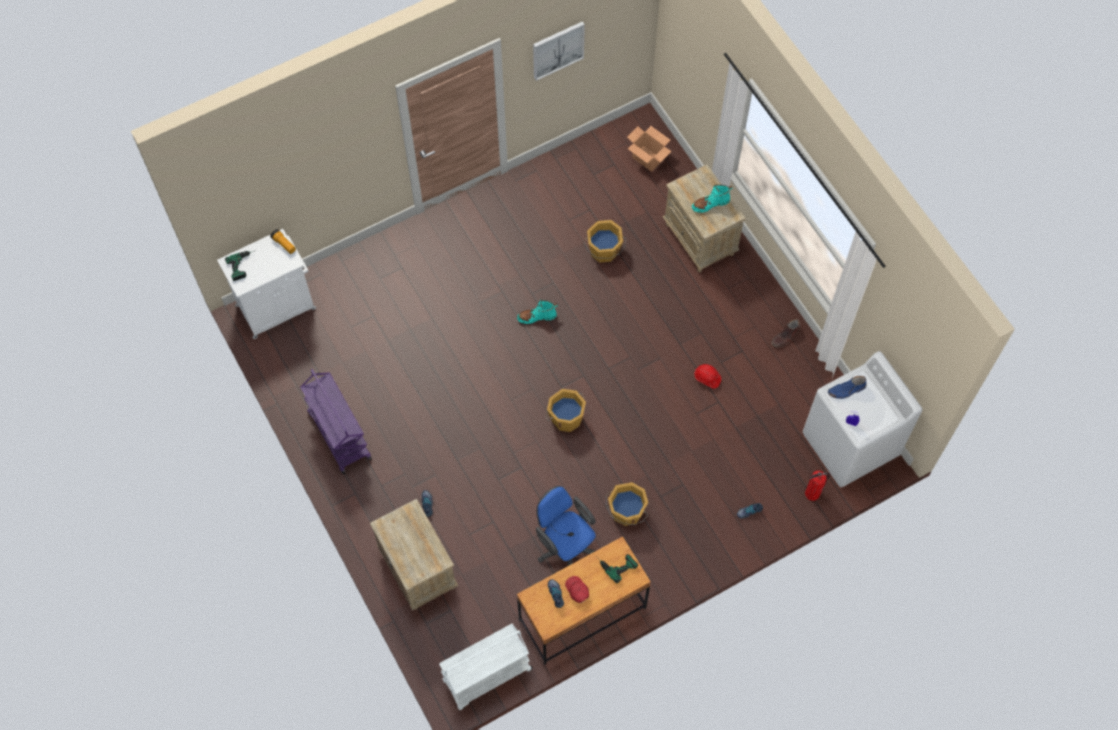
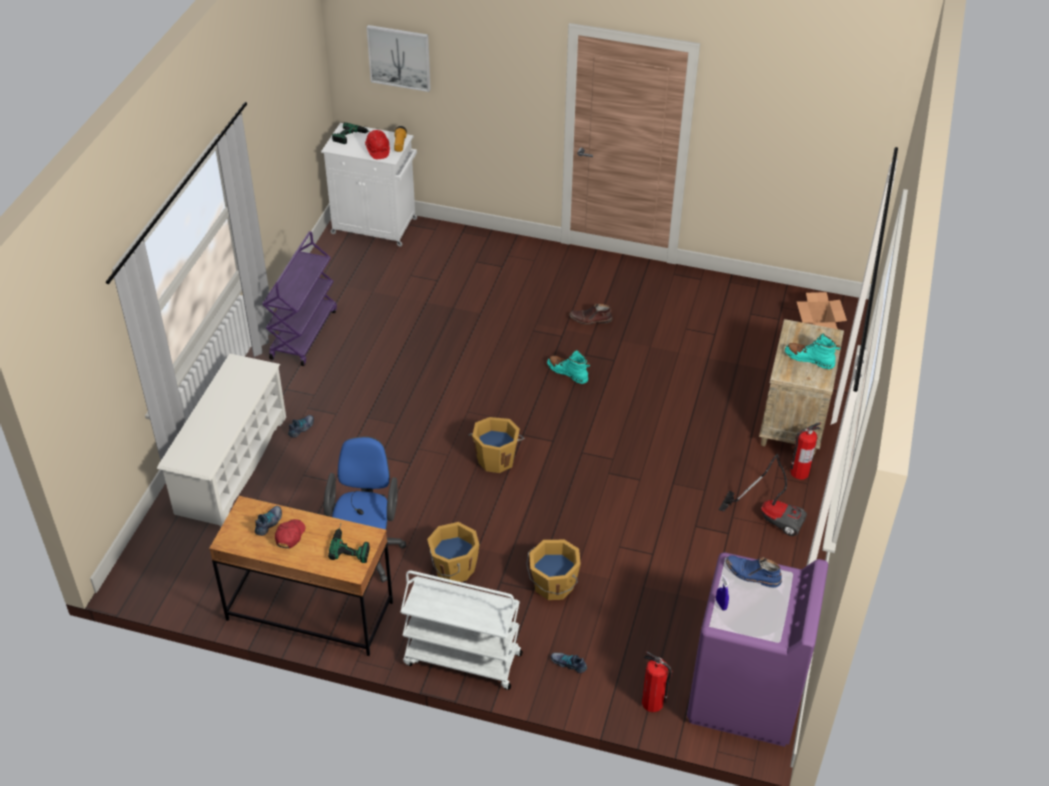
camera: 45 degrees right, 20 degrees down
beige nightstand [370,499,458,610] -> white shoe rack [157,354,286,527]
white cart [439,624,533,710] -> white cart moved to [401,570,523,690]
picture [533,21,585,81] -> picture moved to [366,25,431,92]
orange bucket [584,220,627,263] -> orange bucket moved to [526,540,581,600]
red hard hat [694,364,721,388] -> red hard hat moved to [365,130,390,159]
brown boot [771,319,800,347] -> brown boot moved to [569,304,613,325]
white washing machine [803,351,922,487] -> purple washing machine [687,552,828,747]
none -> vacuum cleaner [719,454,807,536]
none -> fire extinguisher [790,422,821,480]

